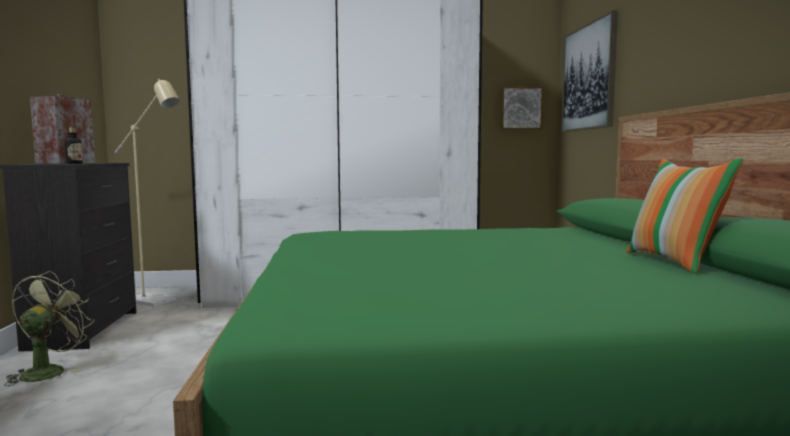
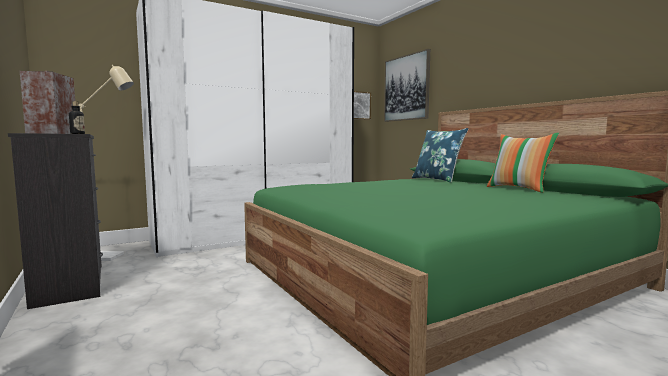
camera: 25 degrees left, 0 degrees up
green fan [5,271,94,386] -> none
none -> blue pillow [412,128,468,183]

